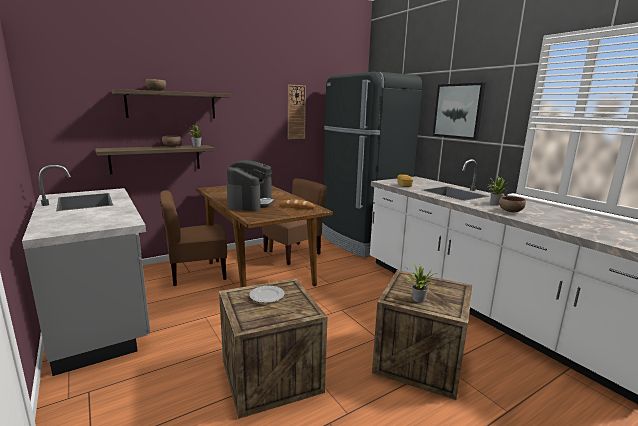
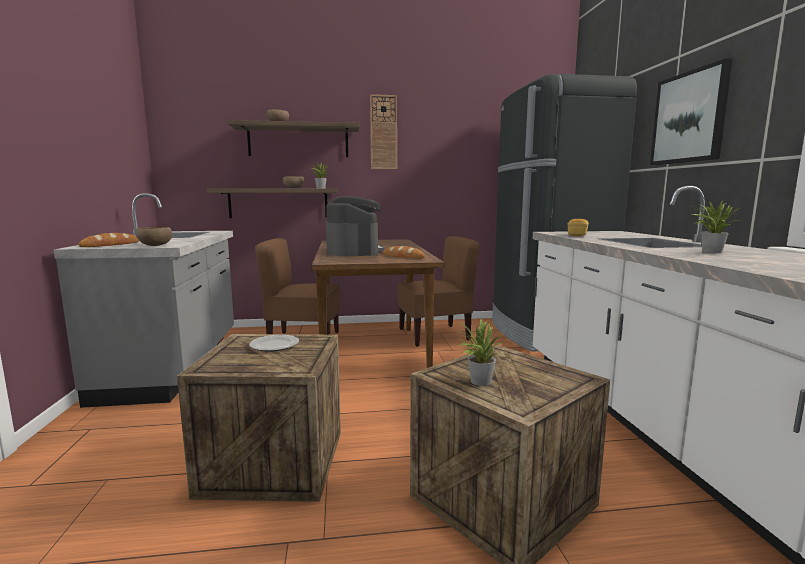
camera: 25 degrees right, 5 degrees down
coffee machine [227,160,275,211] -> coffee machine turned 45 degrees counterclockwise [326,196,384,256]
wall clock [288,84,306,139] -> wall clock moved to [370,94,397,169]
brown bowl [499,196,526,212] -> brown bowl moved to [136,227,172,246]
none -> bread [78,233,139,247]

